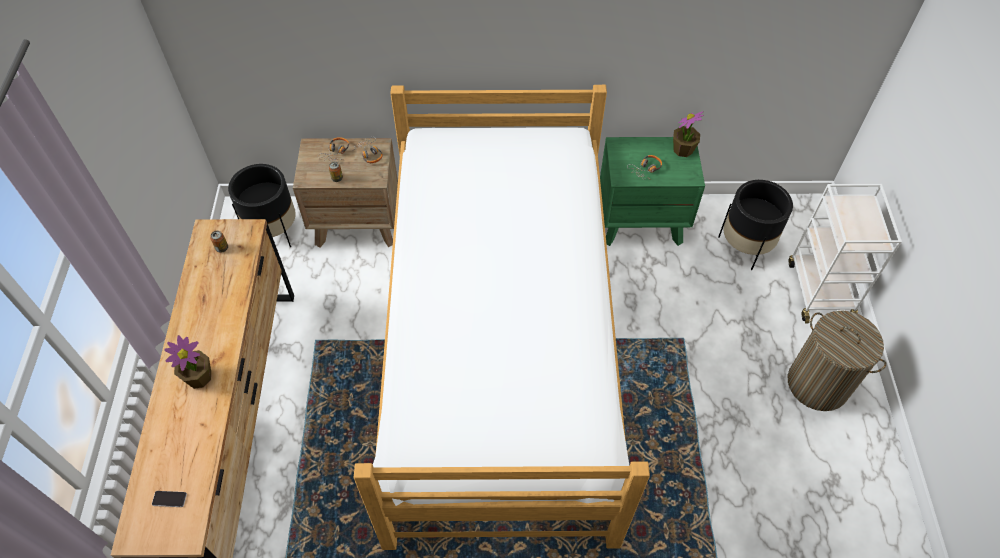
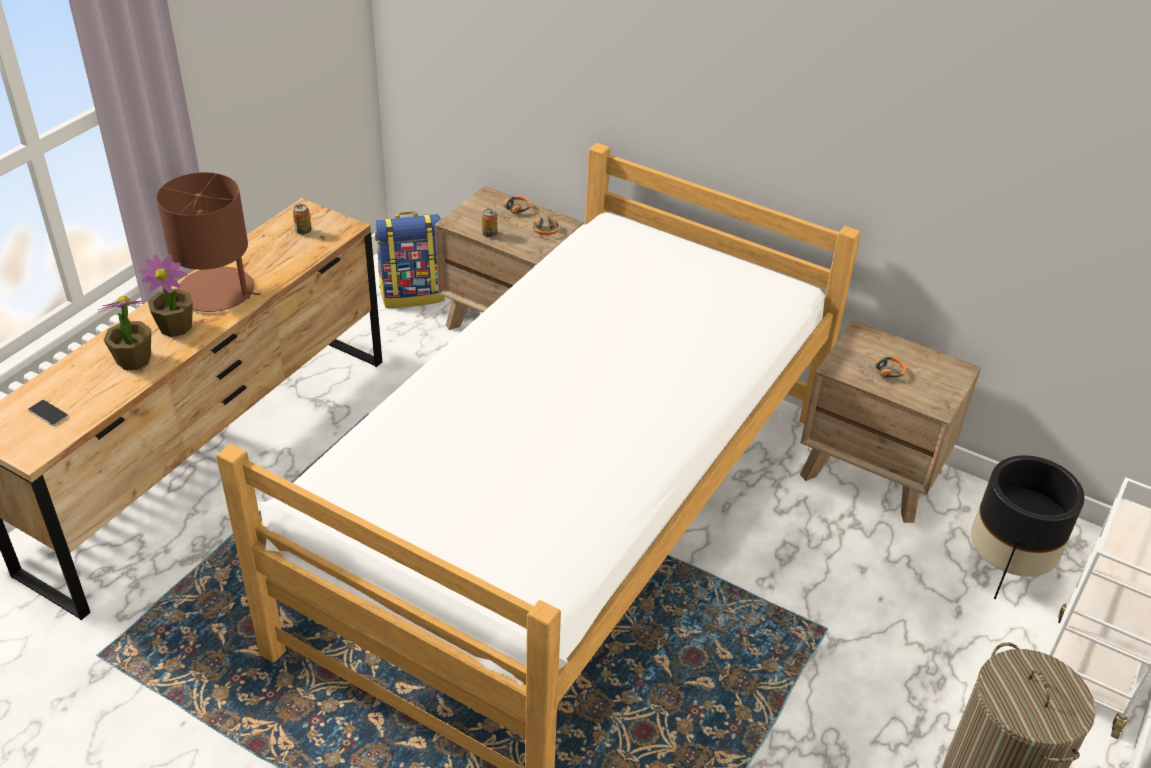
camera: 30 degrees right, 15 degrees down
black planter [228,164,296,247] -> backpack [375,212,445,308]
green nightstand [600,137,705,246] -> brown nightstand [800,321,981,523]
potted plant [673,111,704,157] -> potted plant moved to [98,296,151,370]
none -> brown table lamp [156,172,261,312]

